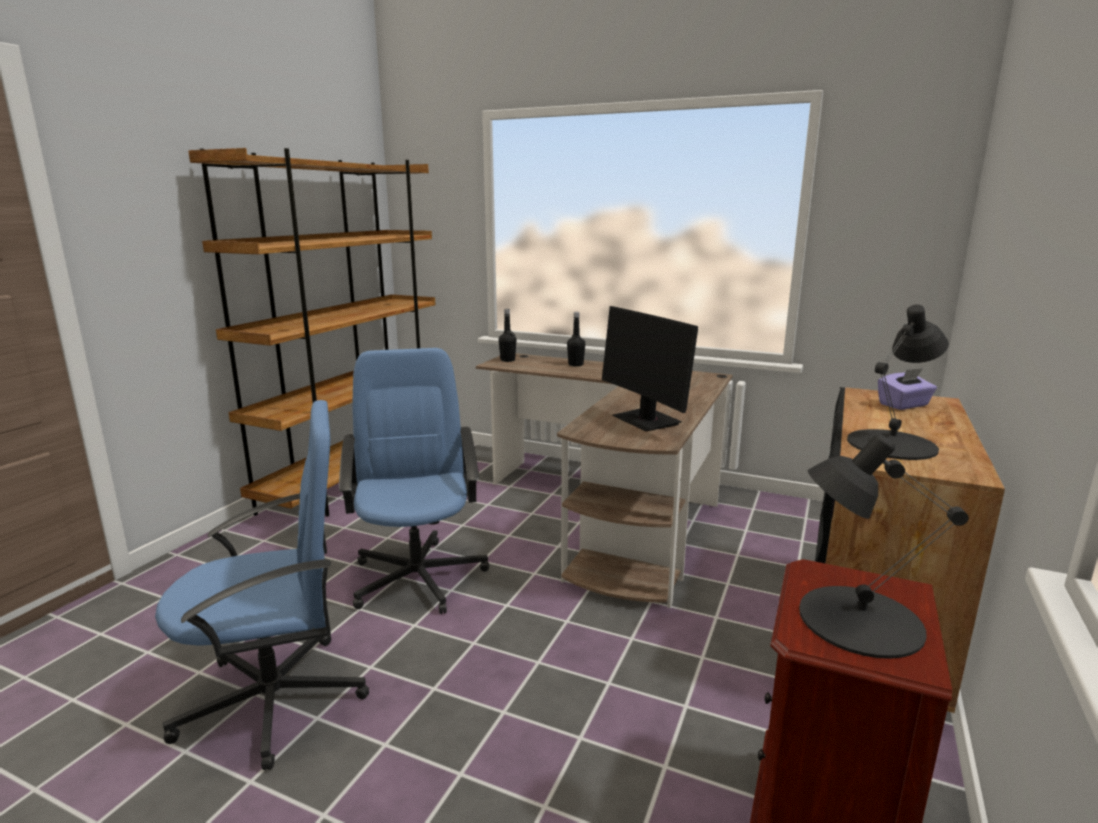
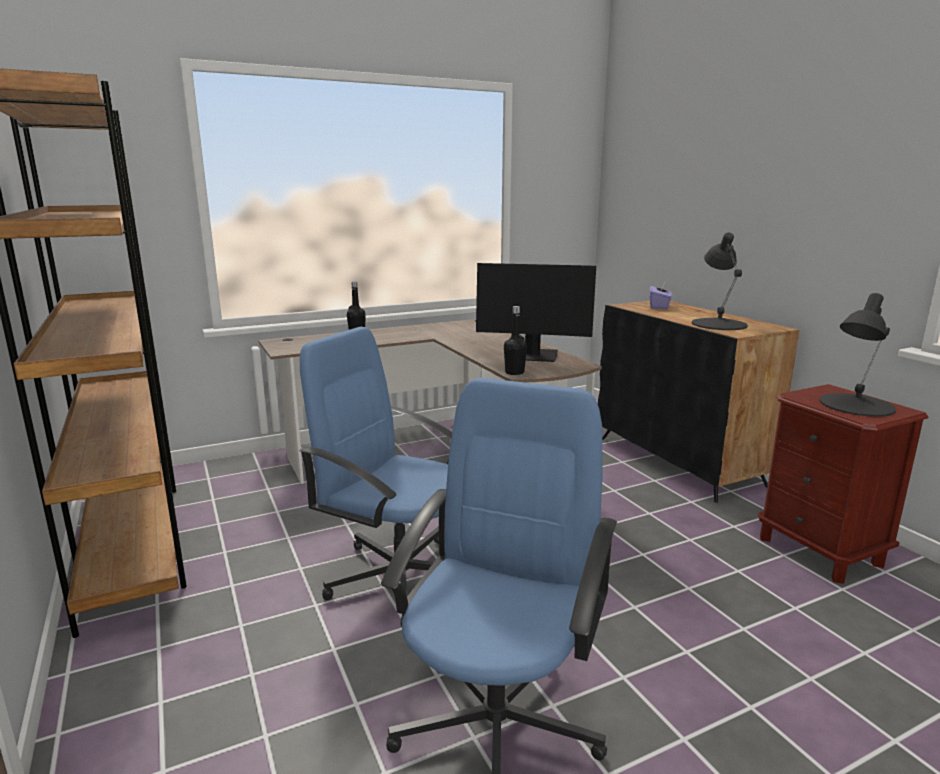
camera: 50 degrees left, 0 degrees up
black bottle [499,309,516,362] -> black bottle moved to [504,306,527,375]

